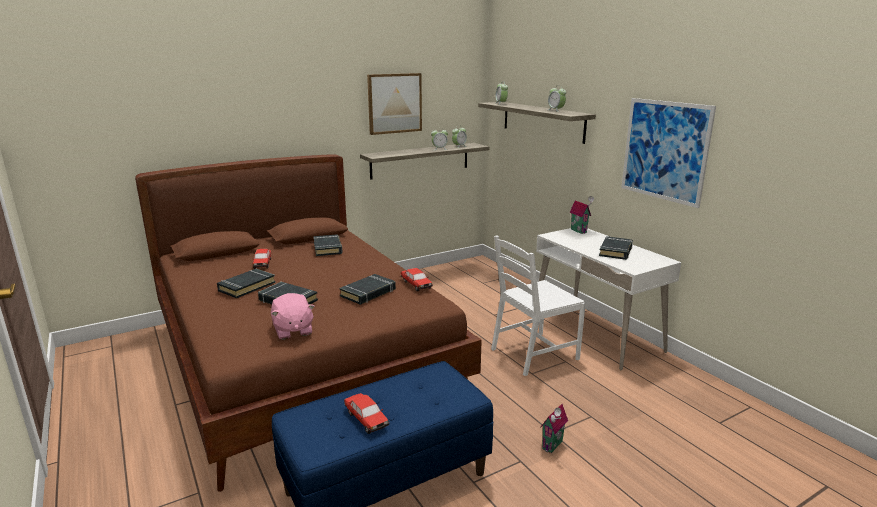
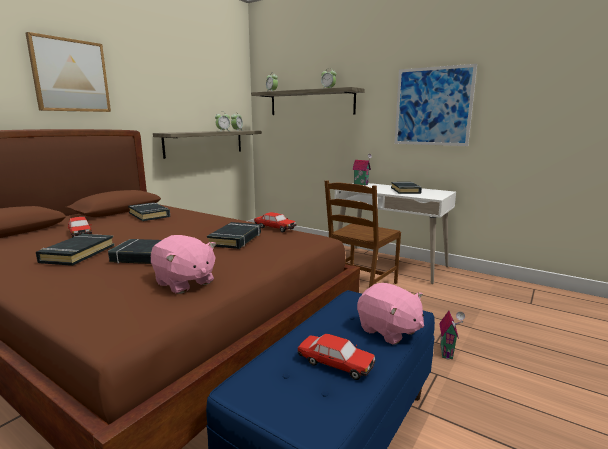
camera: 25 degrees left, 5 degrees down
picture [367,73,422,135] -> picture moved to [26,32,111,112]
white chair [491,236,586,376] -> brown chair [325,180,401,287]
none -> pink plush toy [357,283,424,345]

